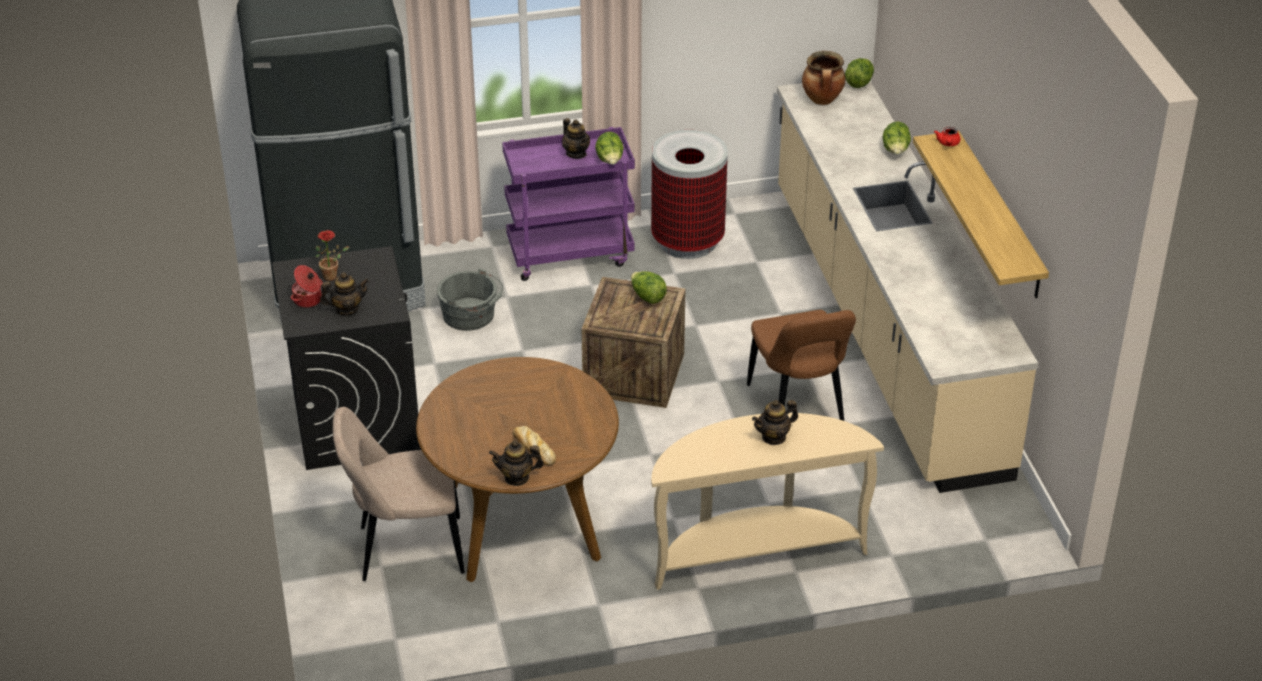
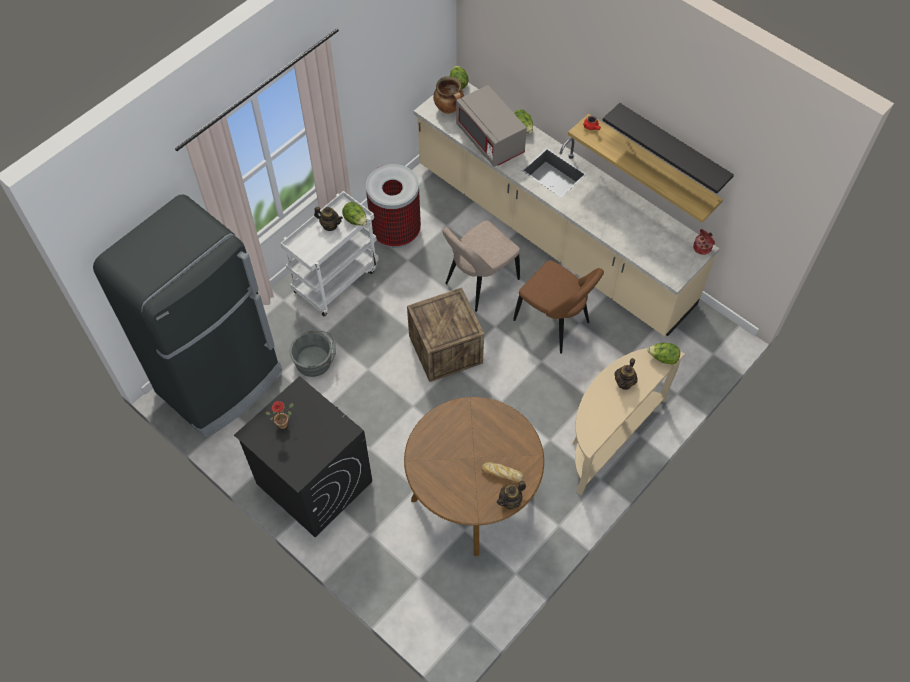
camera: 35 degrees left, 20 degrees up
cooking pot [291,265,323,308] -> cooking pot moved to [693,229,715,255]
teapot [320,272,369,316] -> none
beige chair [333,407,465,581] -> beige chair moved to [442,221,520,312]
purple cart [502,127,635,281] -> white cart [280,191,379,316]
lettuce [631,271,667,304] -> lettuce moved to [647,343,680,365]
none -> grey microwave [456,85,527,167]
none -> black shelf [603,103,734,194]

